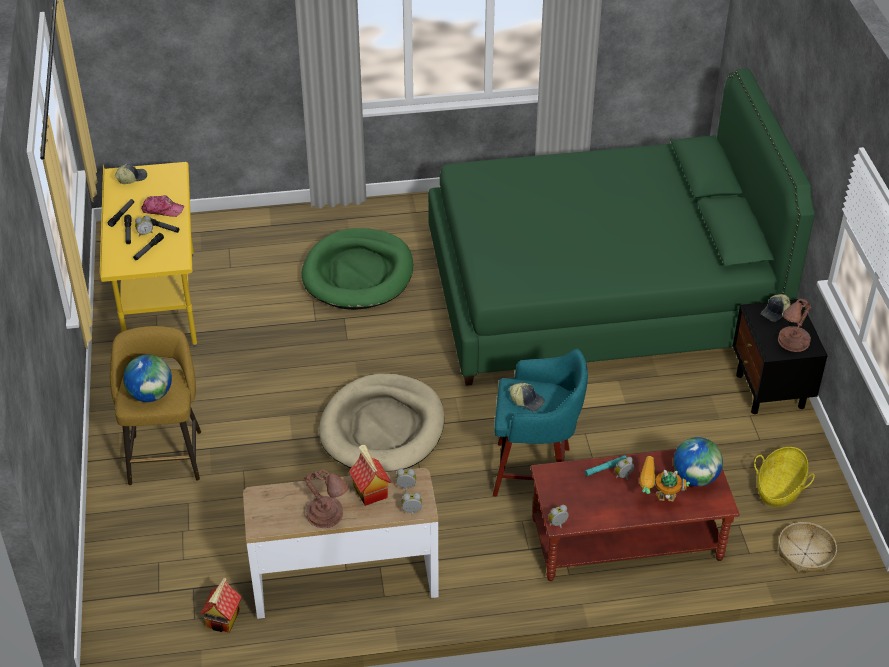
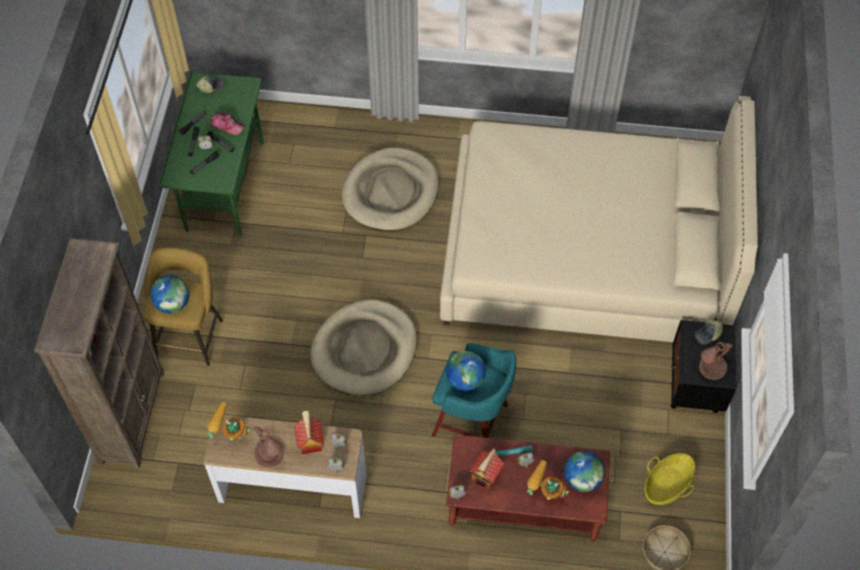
camera: 15 degrees right, 15 degrees up
yellow desk [100,162,197,347] -> green desk [159,69,264,237]
toy house [200,577,242,633] -> toy house moved to [469,448,504,489]
green dog bed [302,228,413,310] -> beige dog bed [341,147,439,231]
green bed [428,68,815,386] -> beige bed [440,96,758,342]
cap [509,383,545,411] -> globe [446,351,486,391]
none -> brown bookcase [34,238,164,468]
none -> toy robot [207,402,251,440]

